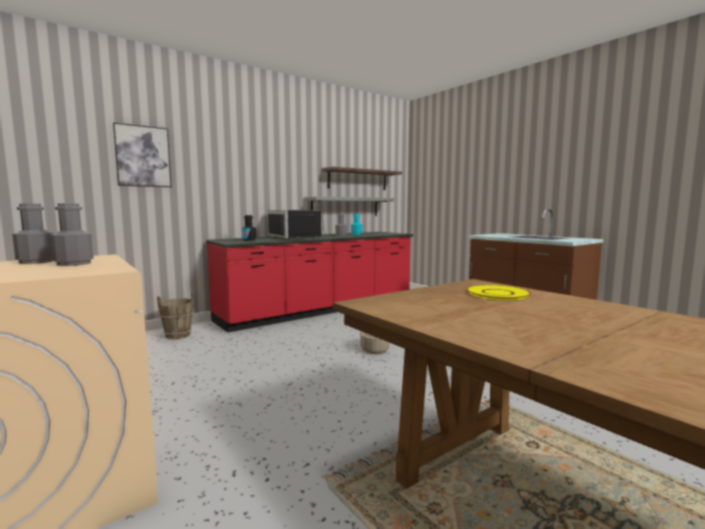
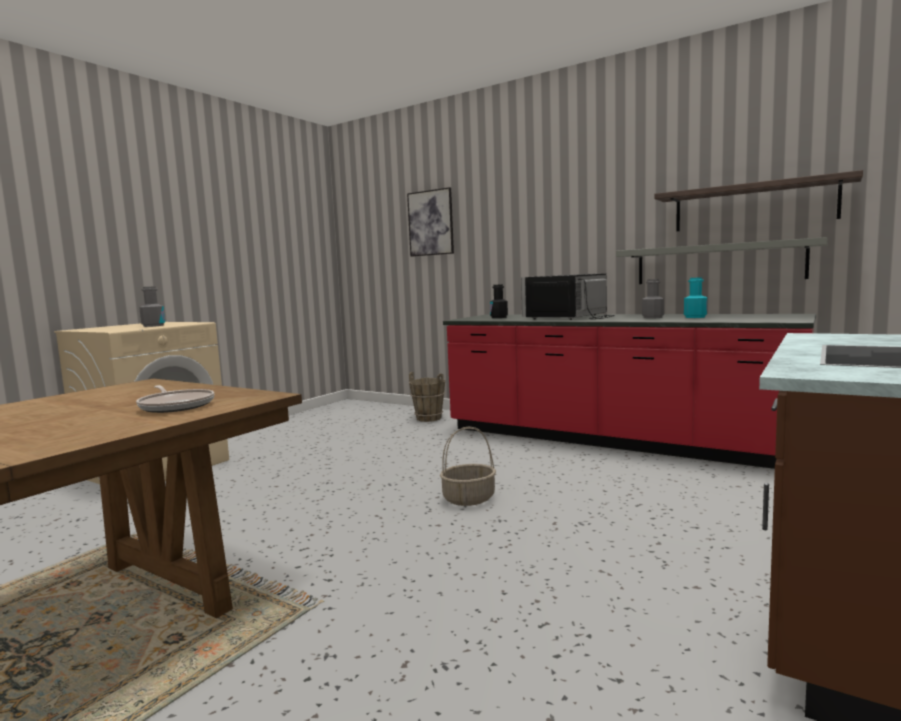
camera: 70 degrees right, 0 degrees up
grey bottle [12,204,54,264] -> none
yellow plate [466,285,531,300] -> frying pan [136,385,214,413]

